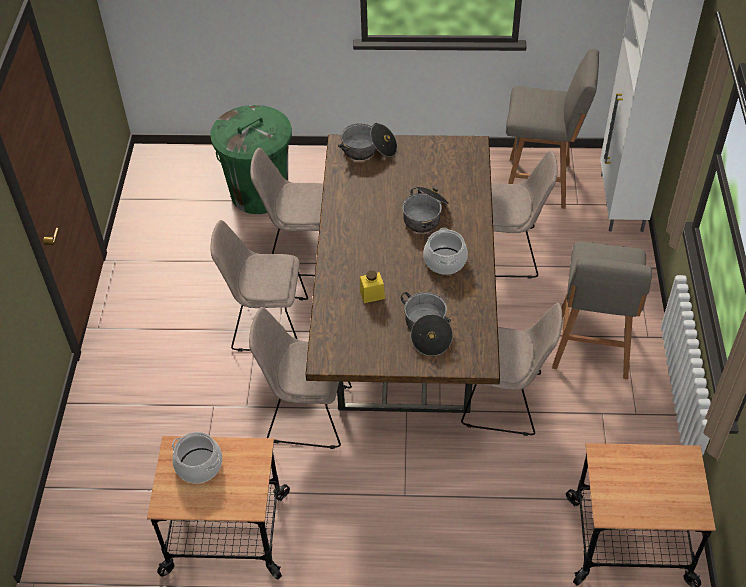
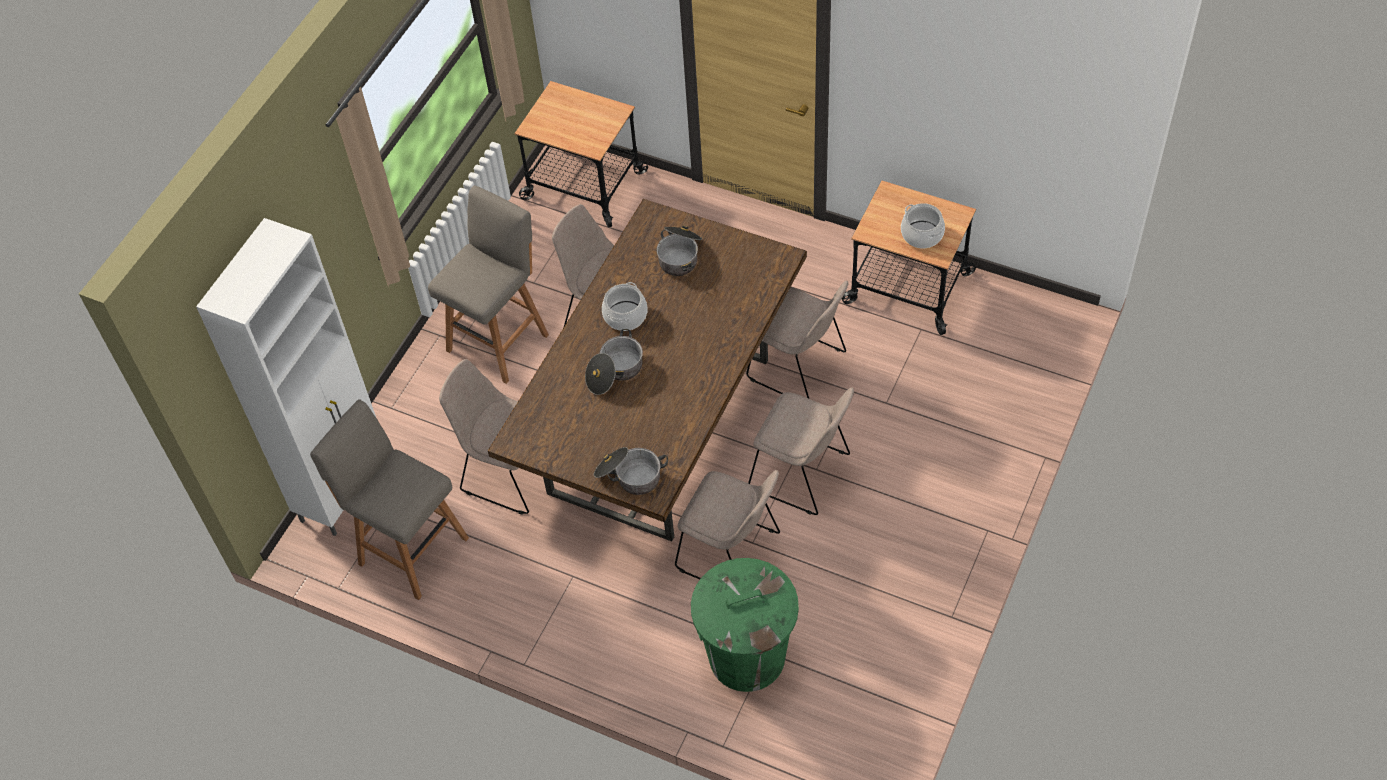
camera: 155 degrees left, 5 degrees up
yellow jar [360,271,385,303] -> none

